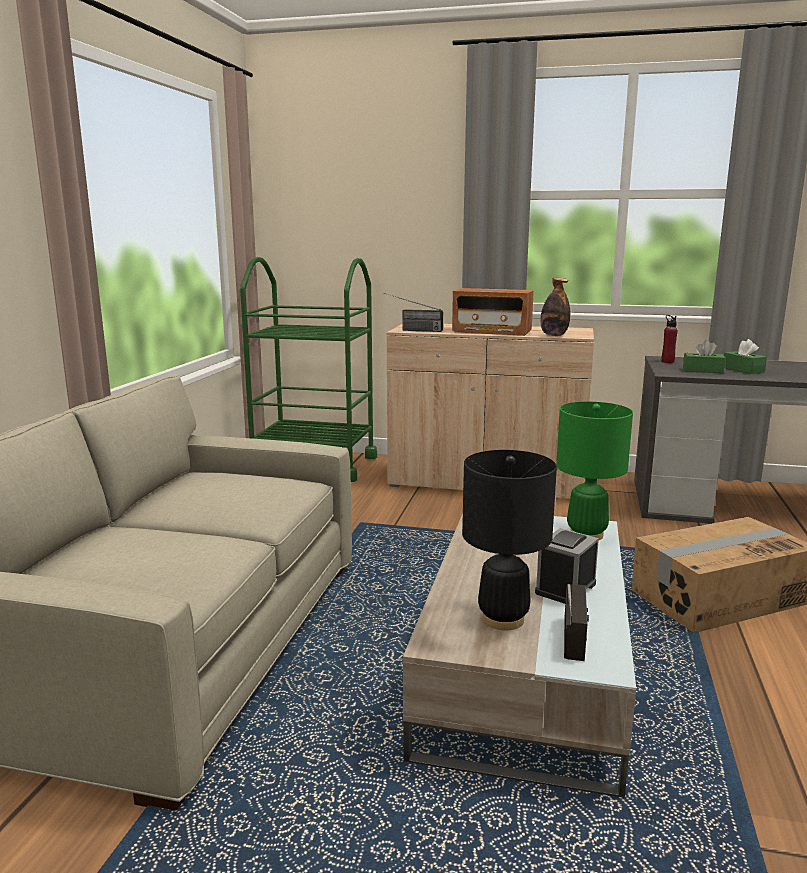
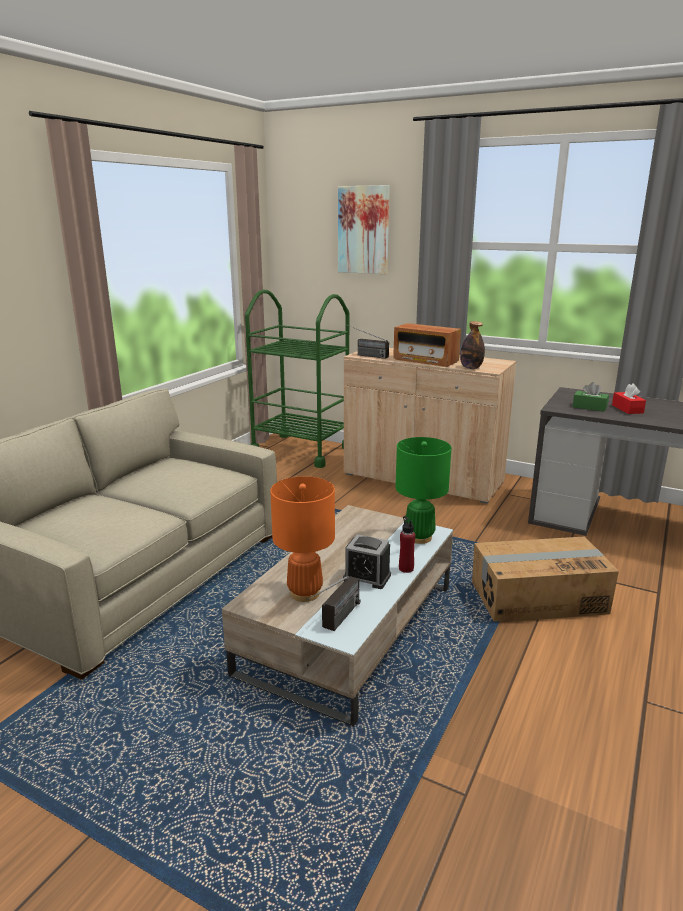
camera: 15 degrees right, 5 degrees up
black table lamp [462,450,557,630] -> orange table lamp [270,476,335,602]
alarm clock [535,528,599,604] -> alarm clock turned 120 degrees counterclockwise [343,534,391,589]
red bottle [661,315,678,363] -> red bottle moved to [399,516,415,573]
green tissue box [724,339,767,374] -> red tissue box [612,384,646,414]
none -> picture [338,185,390,274]

